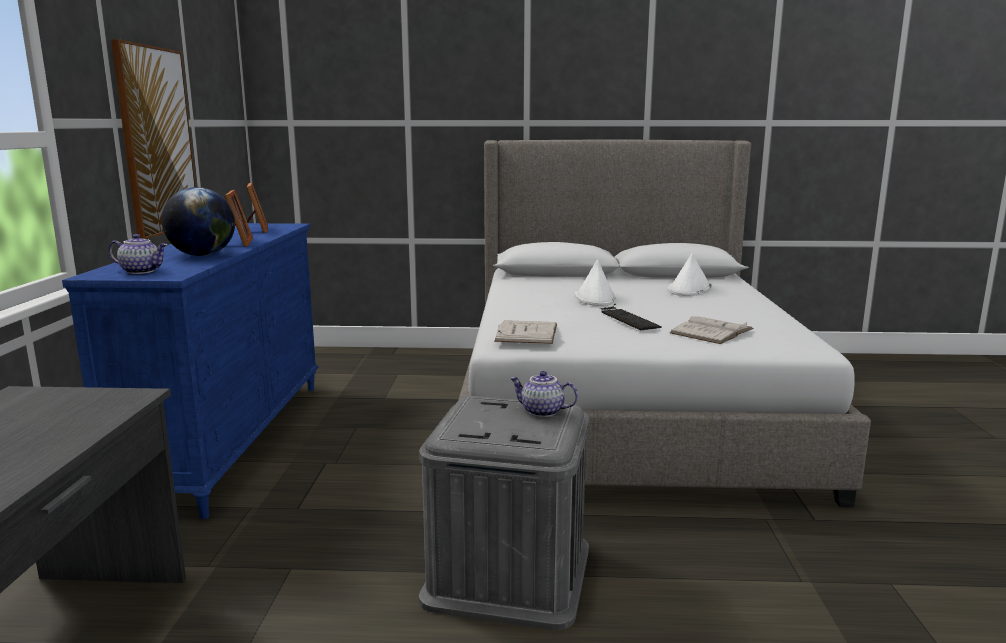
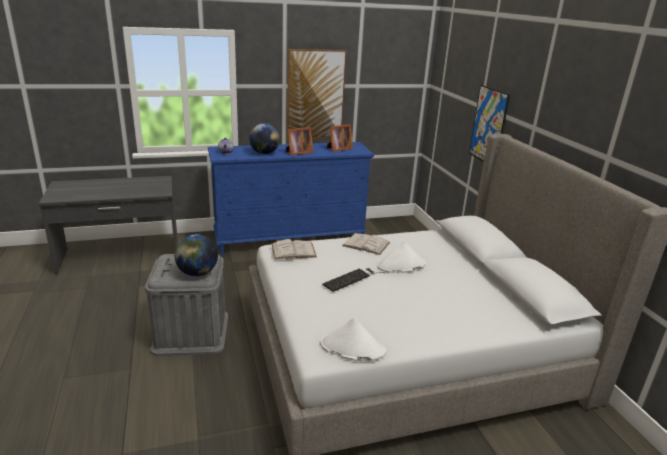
camera: 70 degrees right, 10 degrees up
teapot [510,371,578,417] -> globe [174,234,218,276]
white hat [668,253,712,296] -> white hat moved to [321,318,386,361]
white book [670,316,754,344] -> white book moved to [342,233,390,255]
none -> picture [469,85,510,162]

